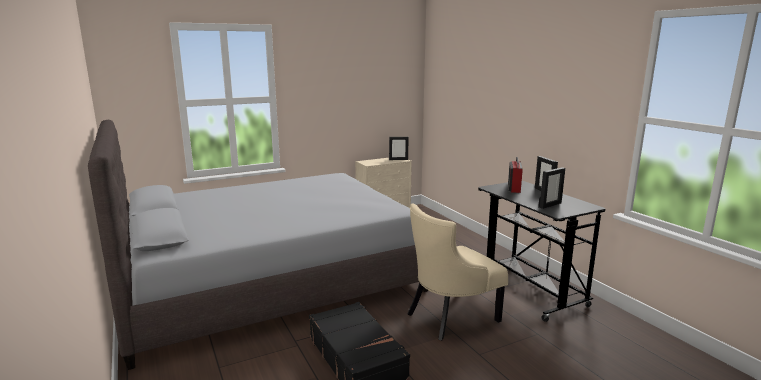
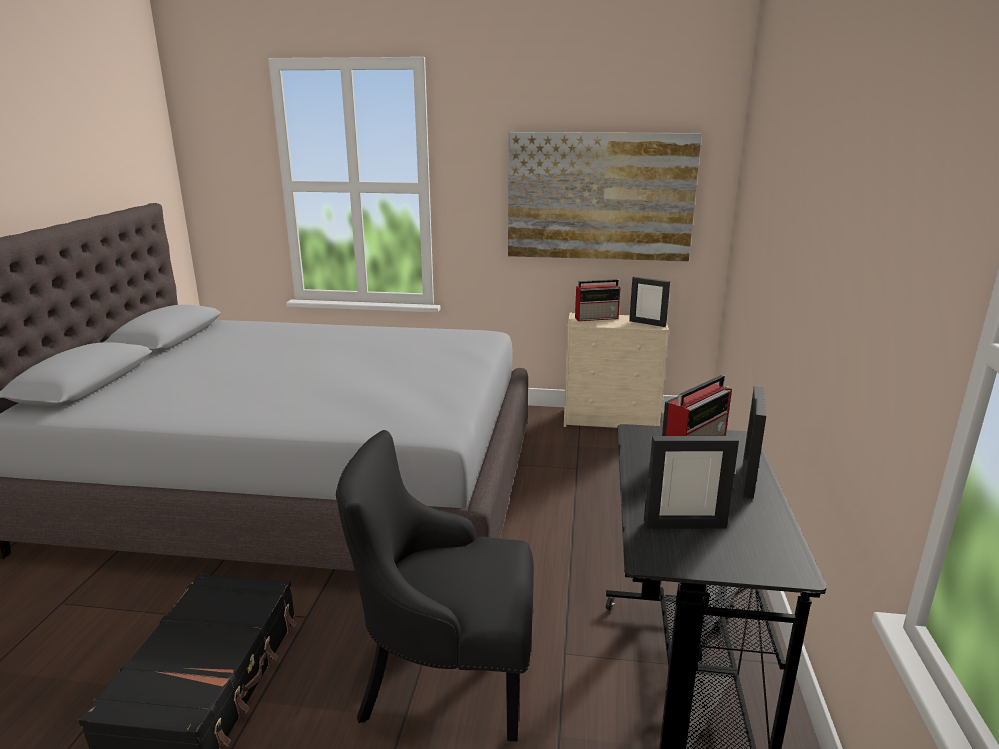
camera: 35 degrees right, 5 degrees up
beige chair [408,204,508,341] -> black chair [336,430,534,742]
none -> picture [508,132,702,261]
none -> radio [575,279,620,321]

